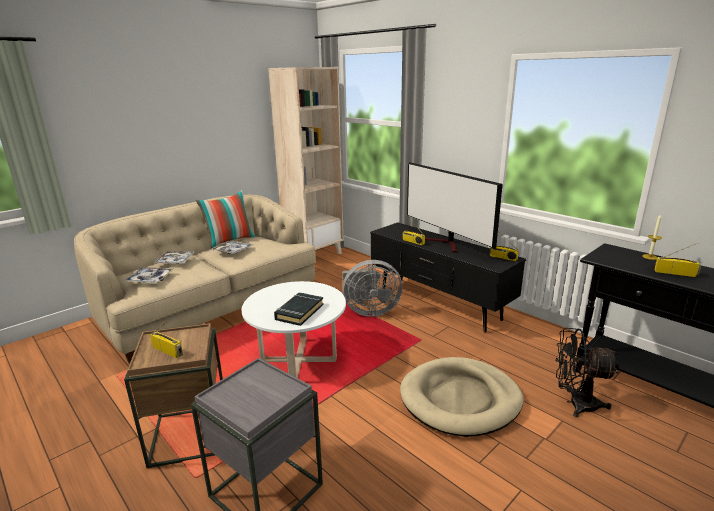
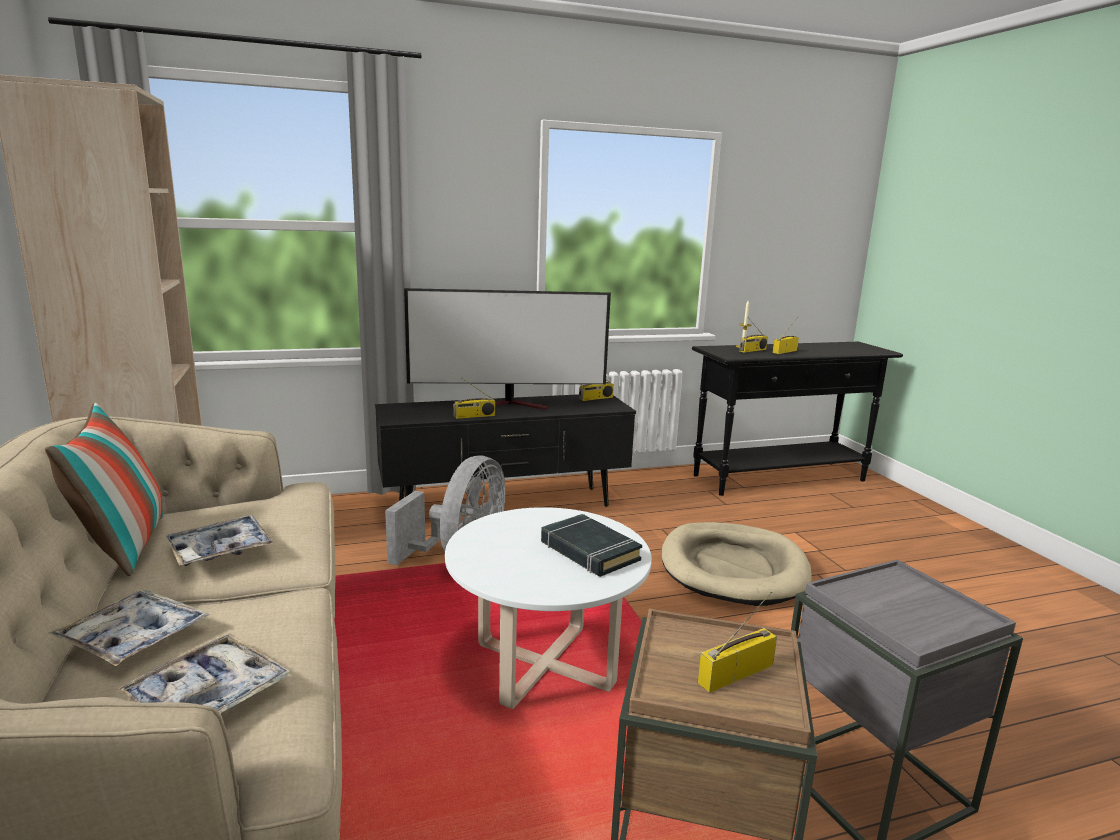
camera: 65 degrees left, 5 degrees down
black fan [555,328,619,417] -> none
none -> radio [739,320,768,353]

